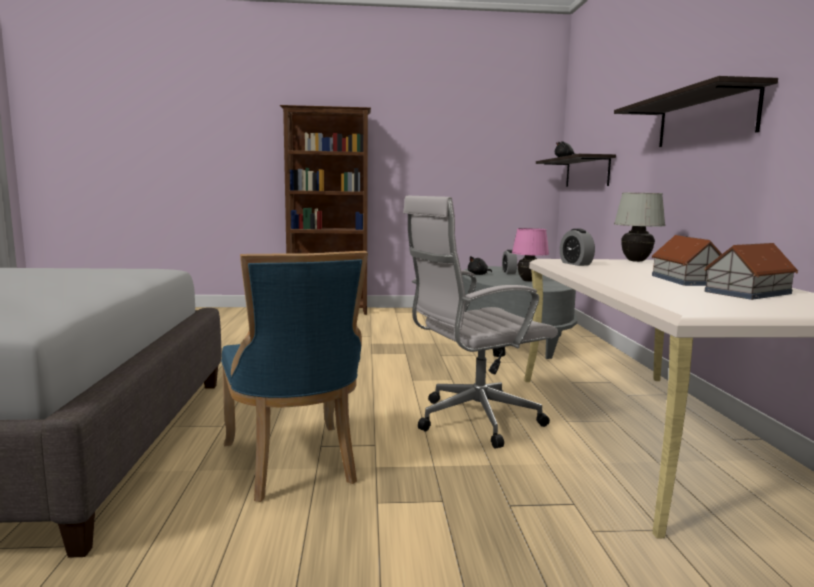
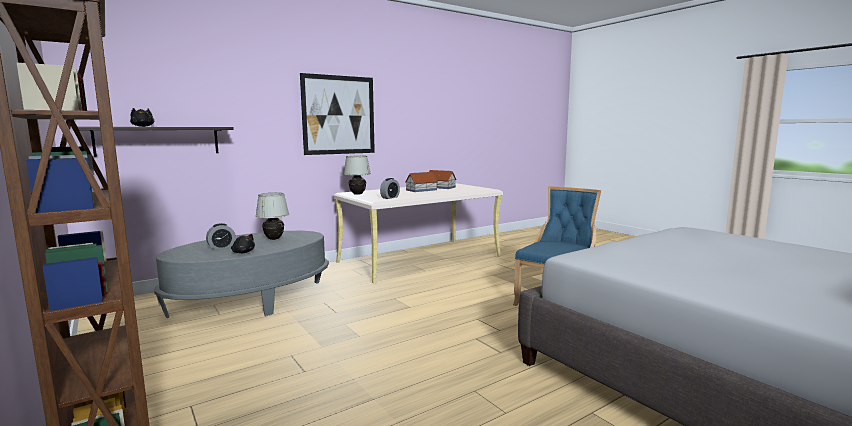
camera: 120 degrees left, 0 degrees up
white office chair [403,195,558,449] -> none
pink table lamp [512,228,549,282] -> white table lamp [256,193,289,240]
shelf [614,76,778,147] -> picture [300,73,375,155]

